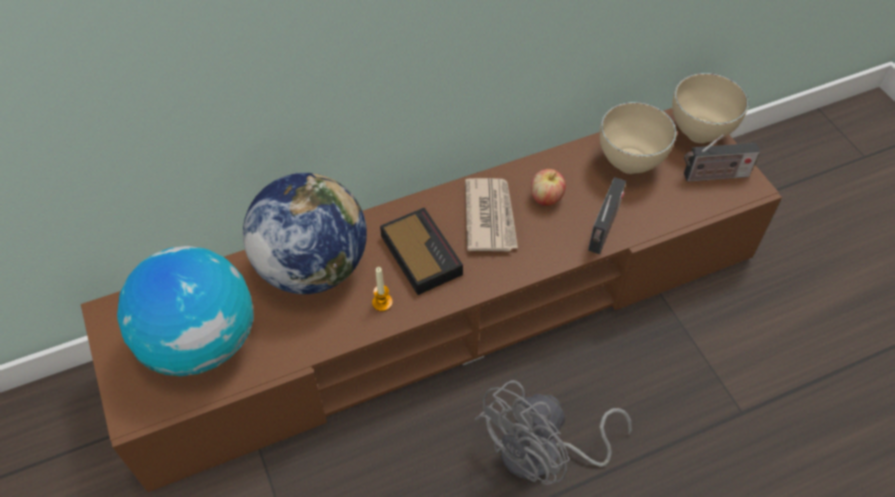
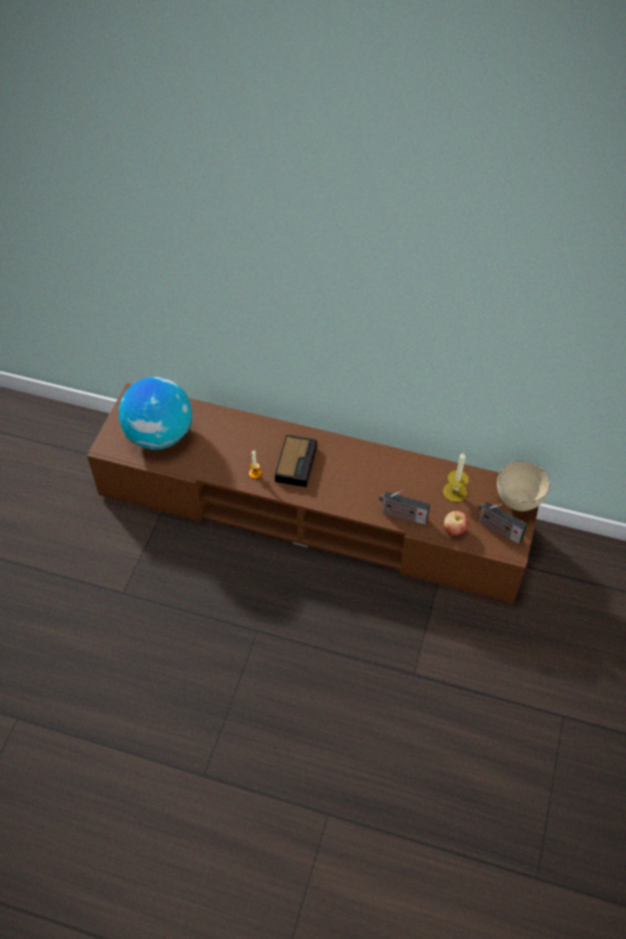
camera: 40 degrees right, 0 degrees up
globe [243,173,367,294] -> none
newspaper [465,178,518,252] -> none
grey fan [475,380,632,485] -> none
apple [531,169,566,206] -> apple moved to [444,511,468,536]
radio [588,177,626,254] -> radio turned 45 degrees clockwise [379,490,430,525]
beige bowl [599,102,677,174] -> candle [443,452,469,502]

